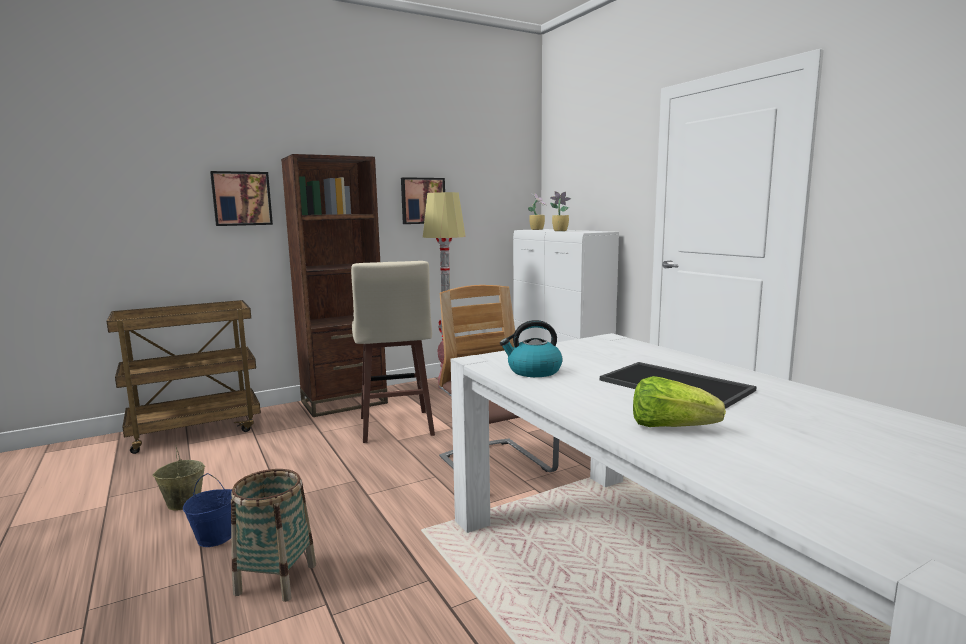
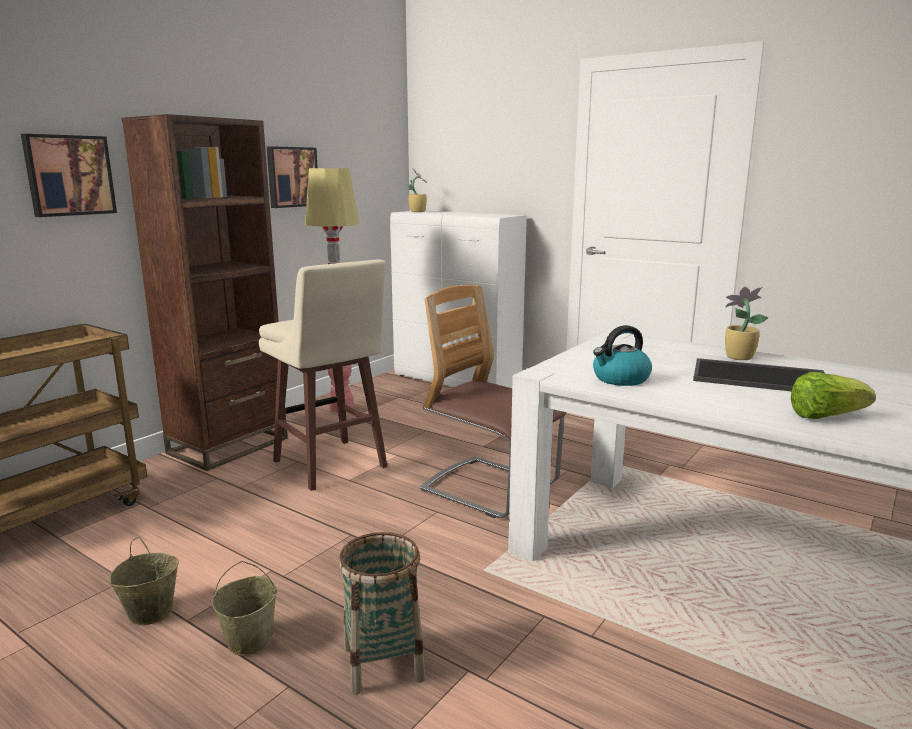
camera: 25 degrees left, 5 degrees up
blue bucket [183,473,232,547] -> beige bucket [212,561,277,656]
potted plant [550,191,571,231] -> potted plant moved to [725,287,769,360]

